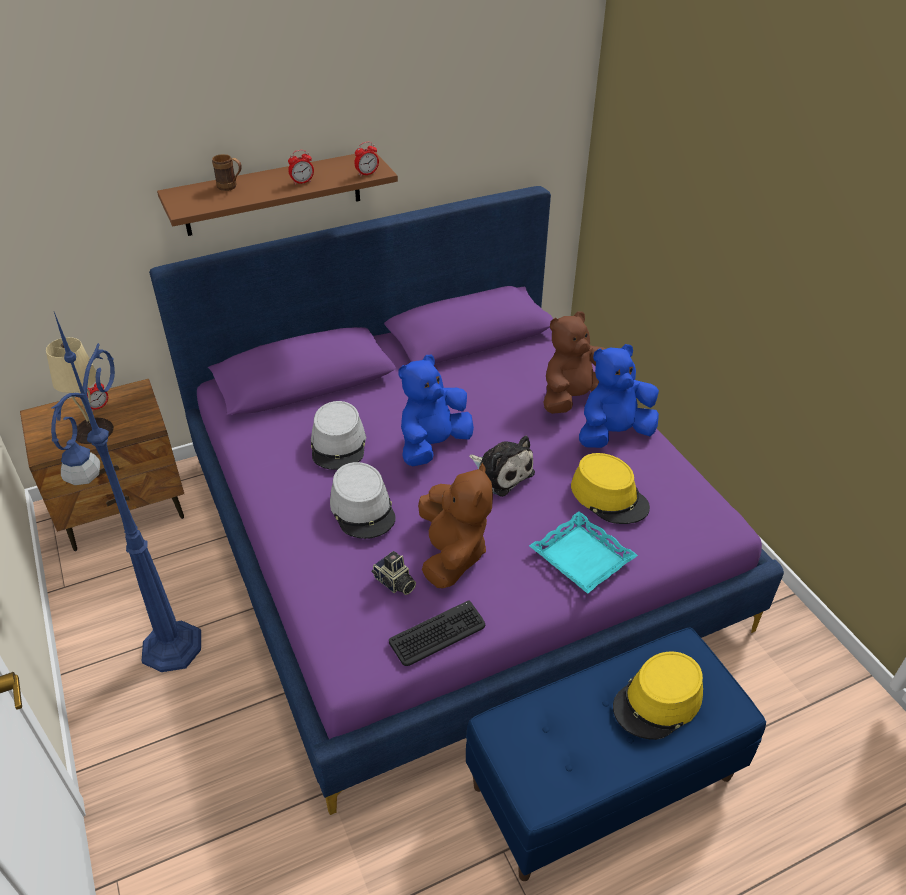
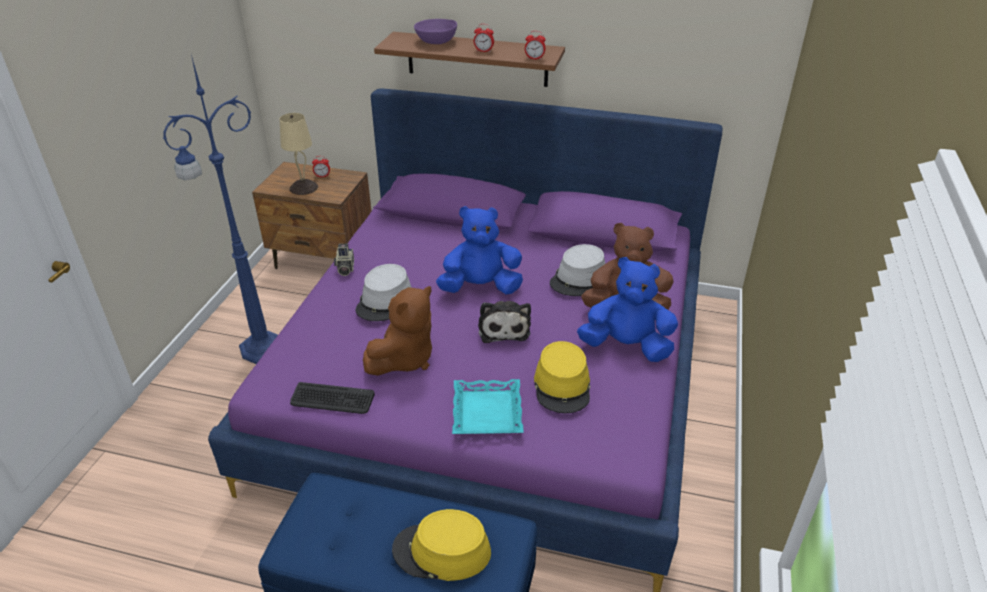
camera: 40 degrees right, 5 degrees down
brown mug [212,154,242,191] -> purple bowl [414,19,457,44]
grey hat [311,401,366,470] -> grey hat moved to [550,244,605,296]
camera [372,551,416,595] -> camera moved to [334,243,354,276]

